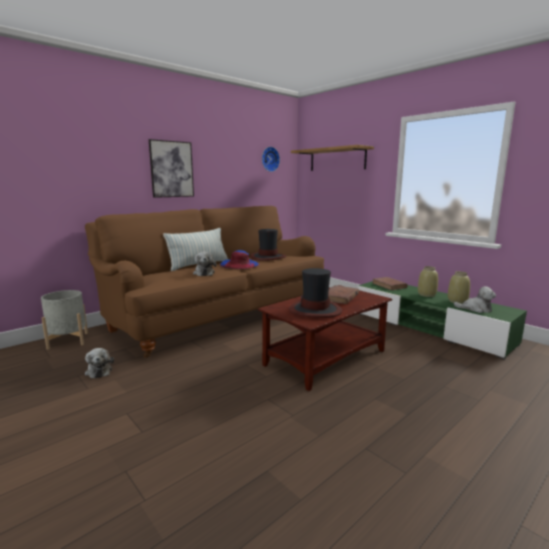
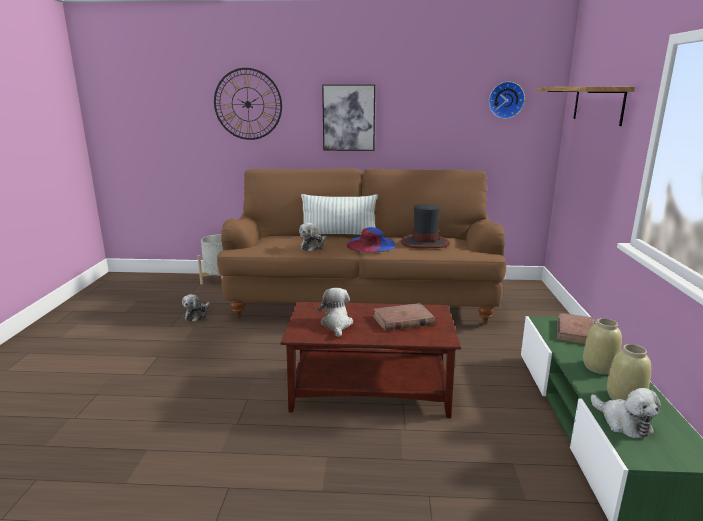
camera: 45 degrees right, 5 degrees up
hat [289,268,342,318] -> plush toy [318,288,353,337]
none -> wall clock [214,68,282,140]

